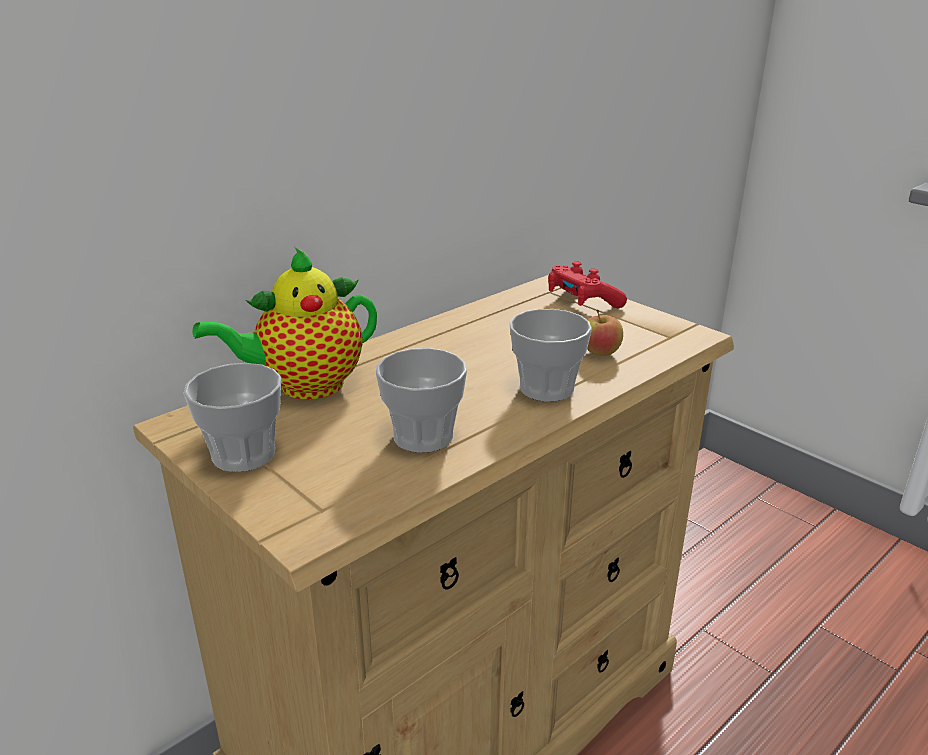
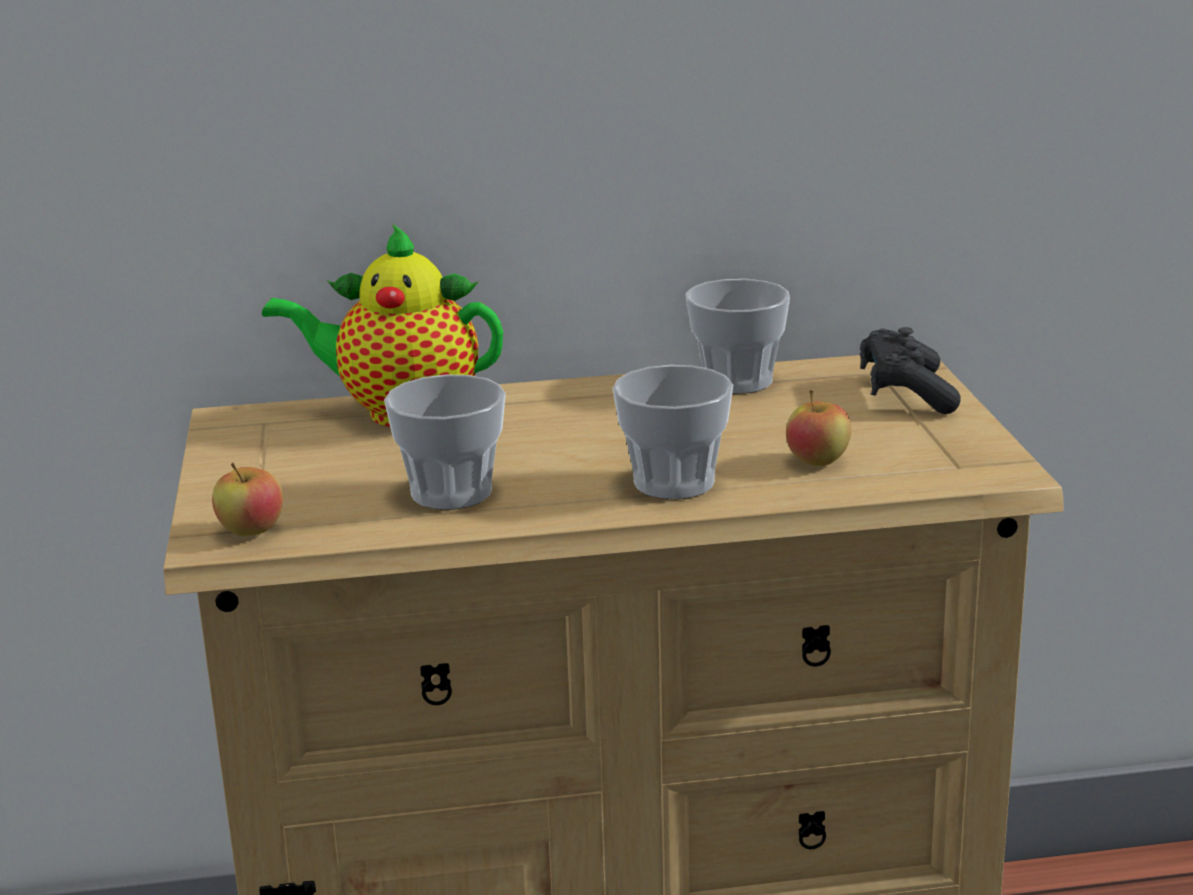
camera: 35 degrees right, 5 degrees down
cup [183,363,281,472] -> cup moved to [686,279,790,394]
red game controller [548,261,627,308] -> black game controller [860,327,960,414]
none -> apple [212,462,283,536]

